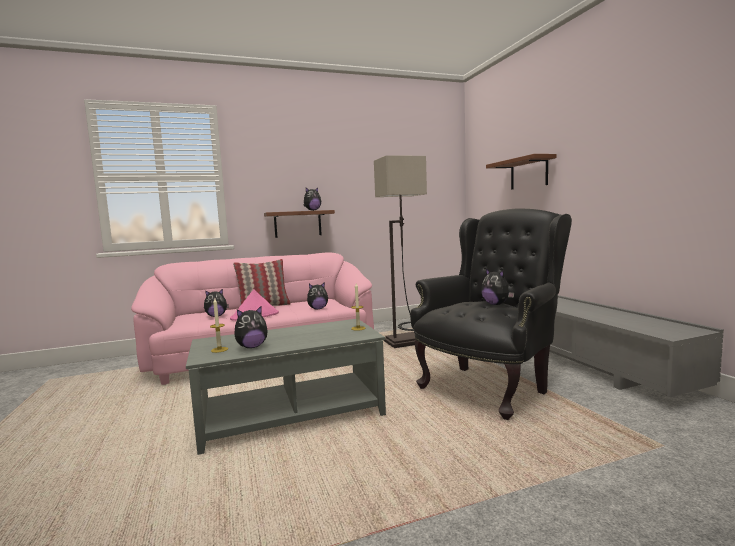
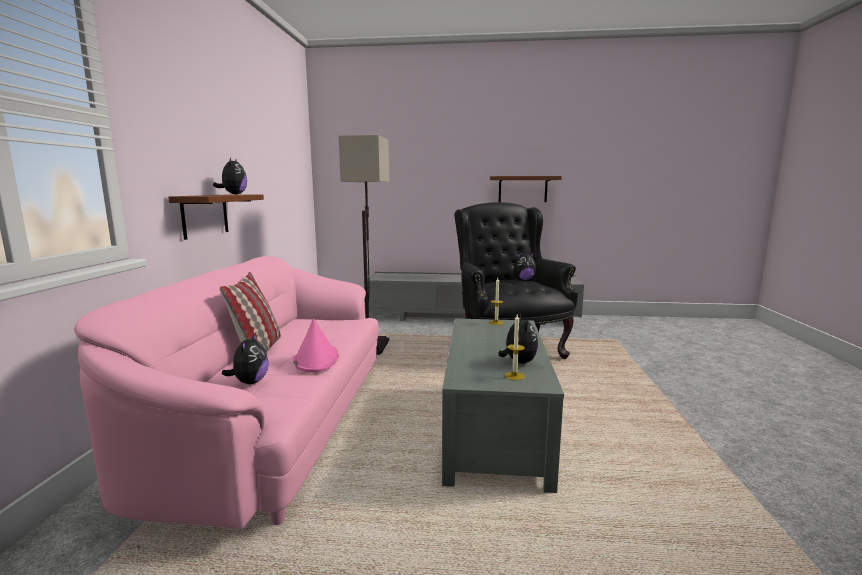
camera: 65 degrees left, 5 degrees up
plush toy [307,282,328,309] -> none
brown shelf [486,154,556,189] -> brown shelf moved to [490,176,562,202]

